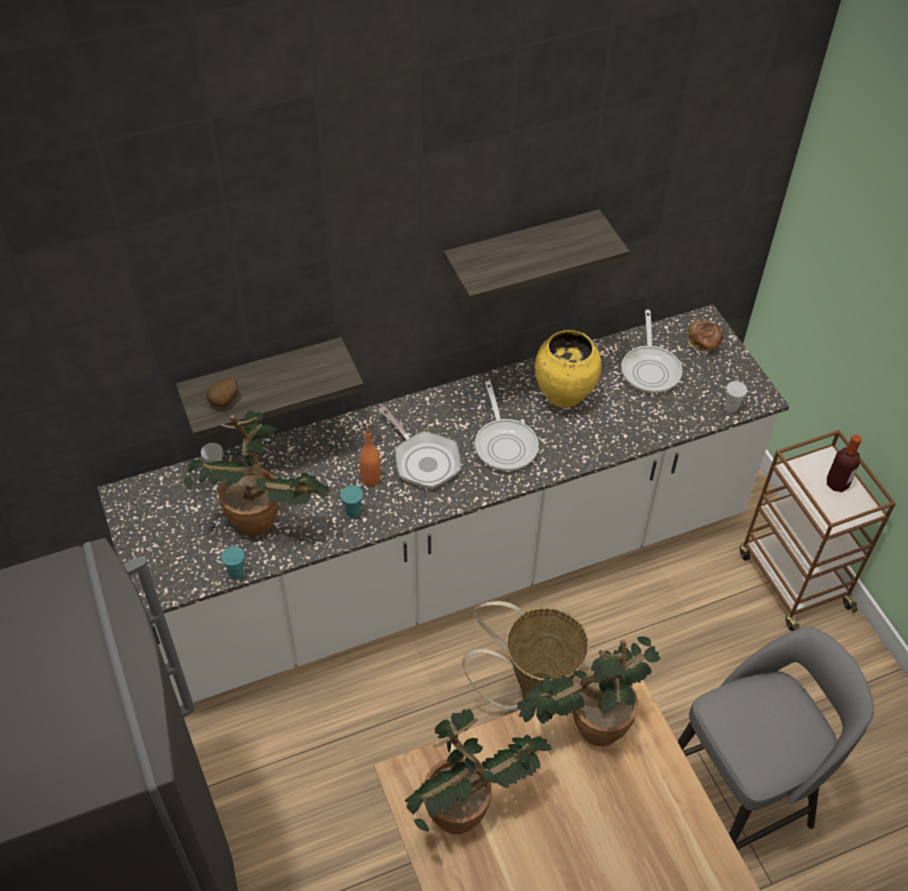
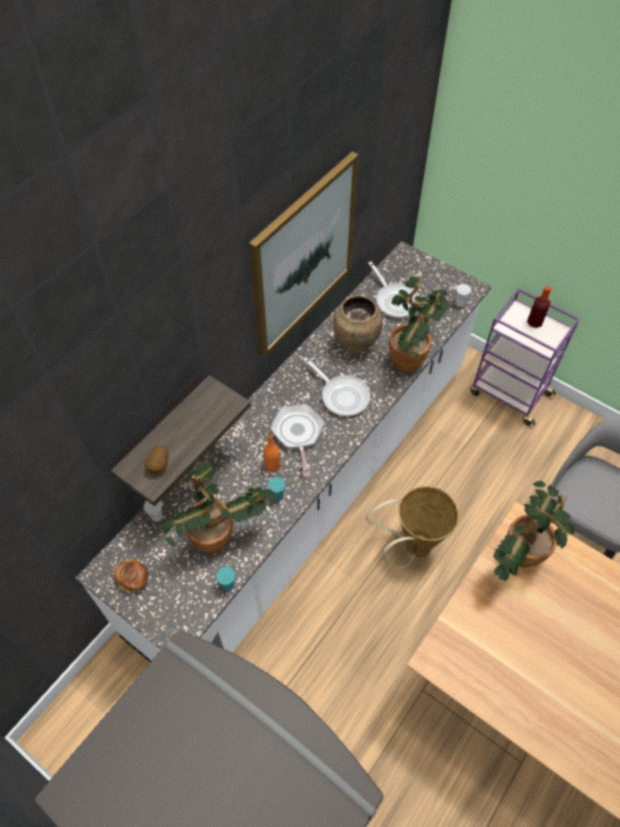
camera: 30 degrees left, 5 degrees up
frying pan [378,406,461,489] -> frying pan turned 120 degrees counterclockwise [271,404,324,477]
potted plant [405,709,551,834] -> potted plant moved to [389,275,450,373]
shelf [444,209,629,303] -> picture [249,152,359,357]
yellow vase [535,330,601,408] -> brown vase [333,295,383,353]
bread [688,320,723,352] -> bread moved to [114,559,149,591]
brown cart [740,430,896,631] -> purple cart [470,288,580,426]

